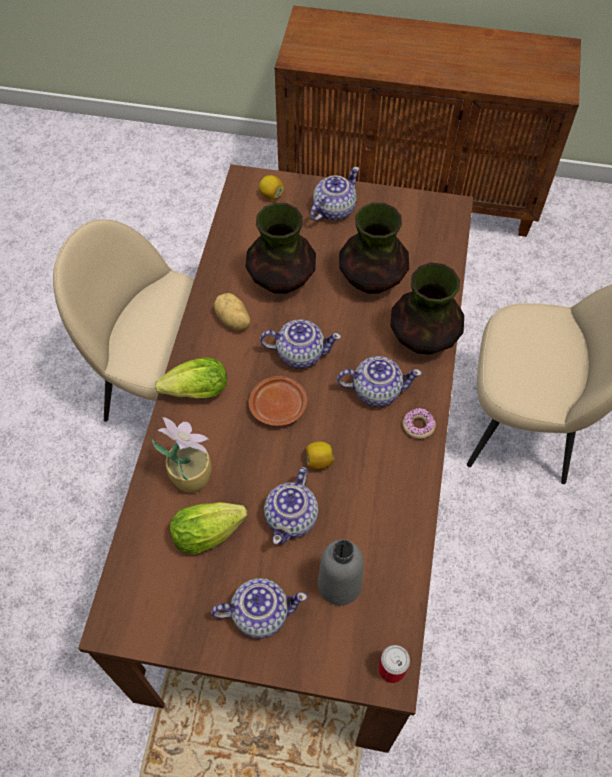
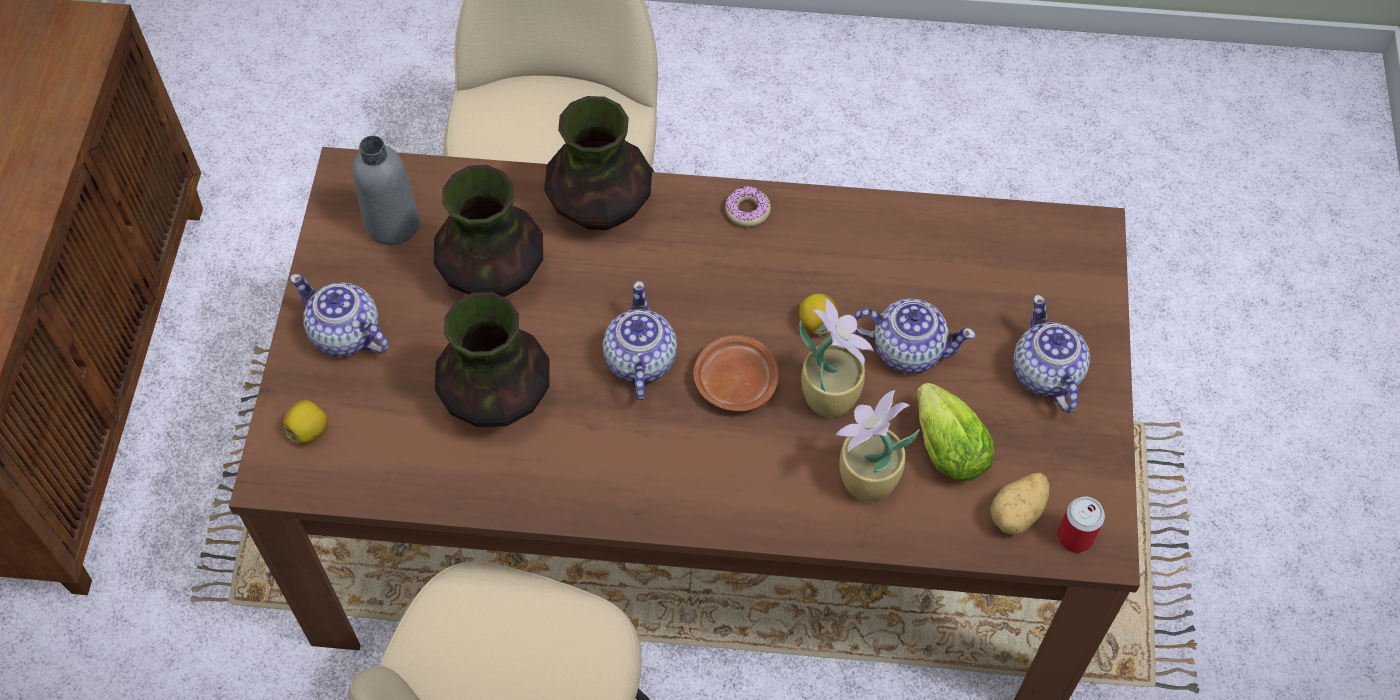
camera: 95 degrees left, 0 degrees up
lettuce [155,357,227,398] -> none
potato [214,293,250,330] -> potato moved to [990,473,1049,535]
grey bottle [318,540,364,605] -> grey bottle moved to [352,136,420,245]
teapot [337,356,422,407] -> none
can [378,645,410,683] -> can moved to [1057,497,1105,553]
none -> potted plant [799,297,874,417]

